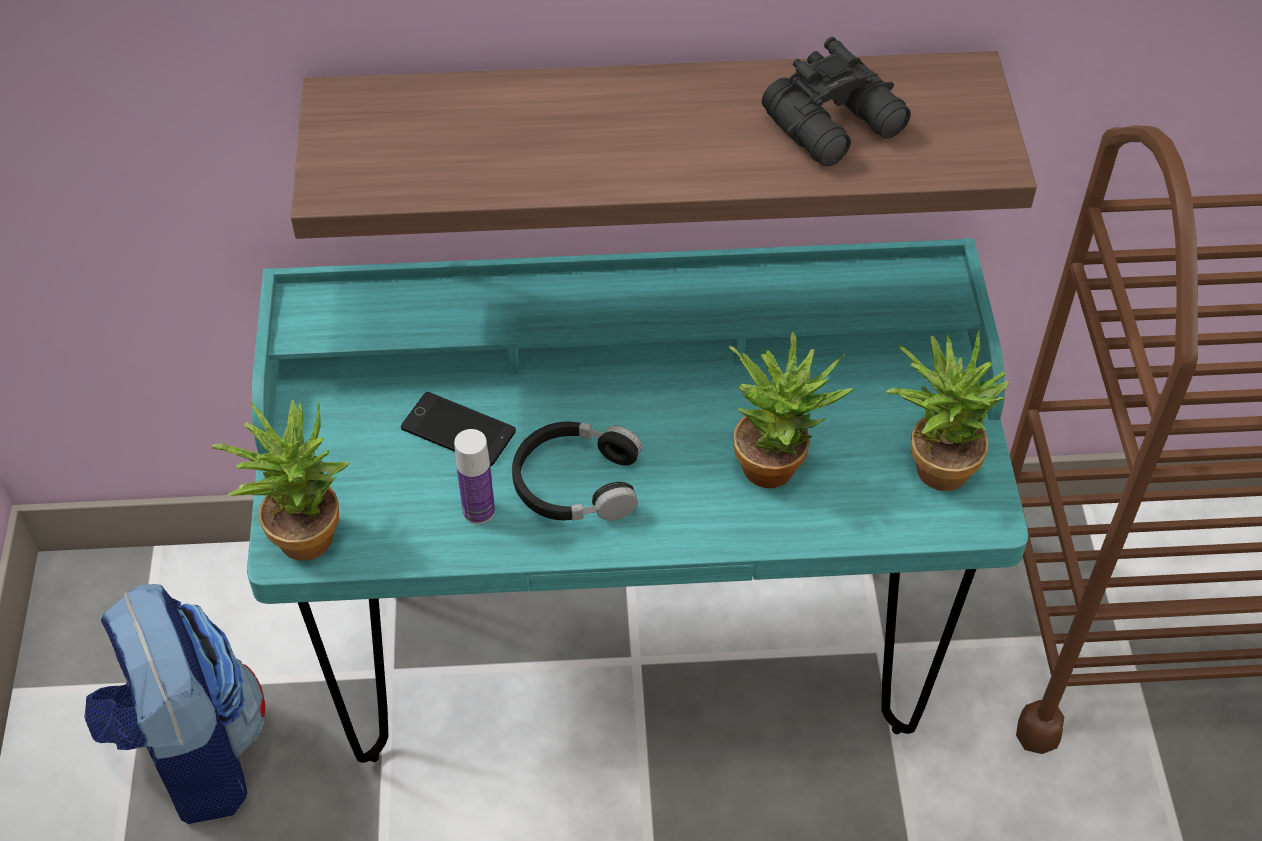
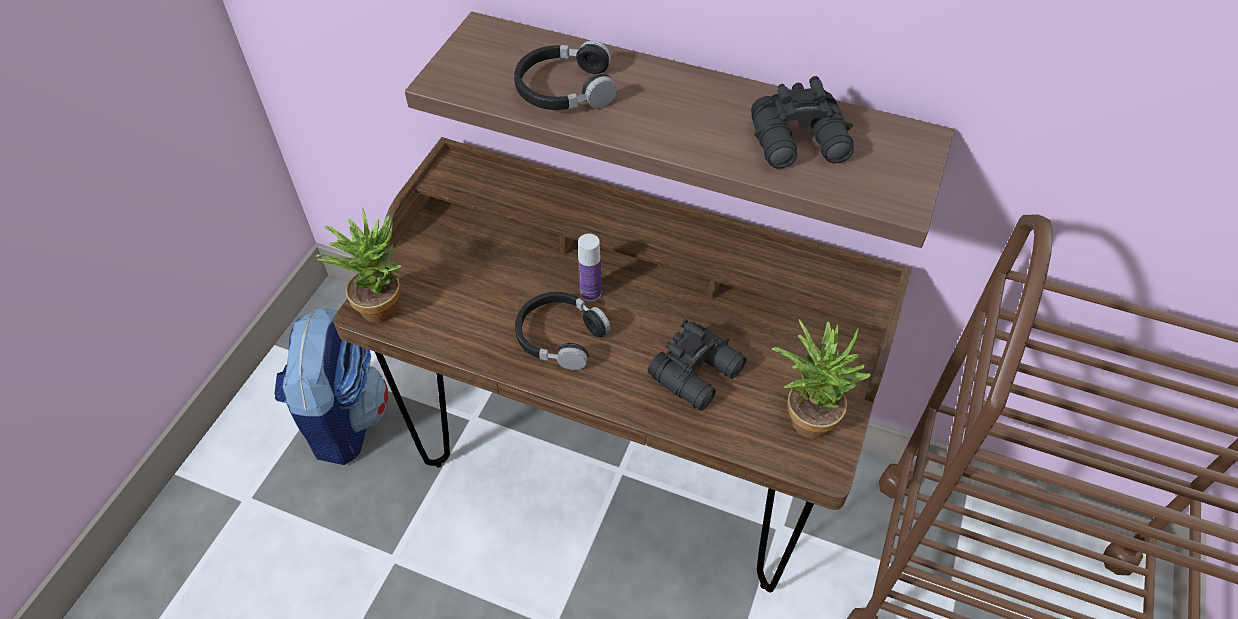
camera: 25 degrees right, 0 degrees up
turquoise desk [247,238,1028,763] -> brown desk [333,137,912,593]
phone [401,392,516,466] -> none
bottle [454,429,495,524] -> bottle moved to [578,234,601,302]
potted plant [729,331,854,488] -> black binoculars [648,319,747,411]
none -> black headphones [514,40,617,110]

